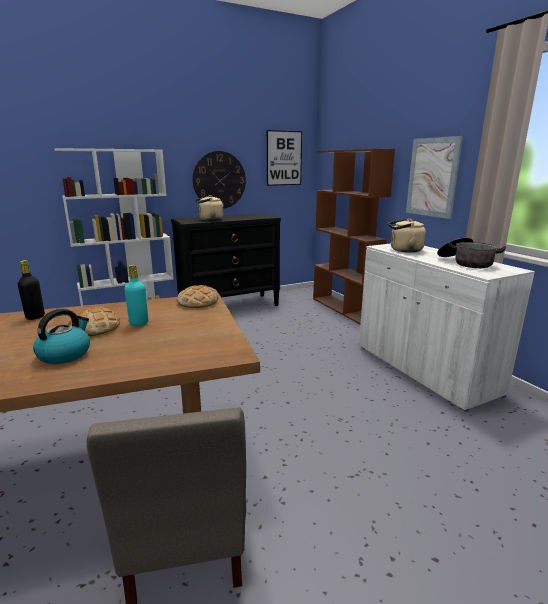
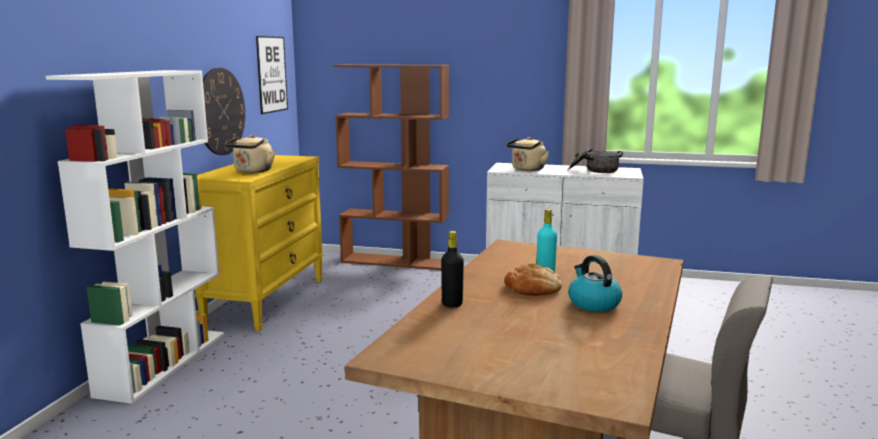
camera: 50 degrees left, 5 degrees down
black dresser [171,213,281,306] -> yellow dresser [195,155,323,332]
bread [177,285,219,308] -> none
picture [406,136,463,219] -> none

